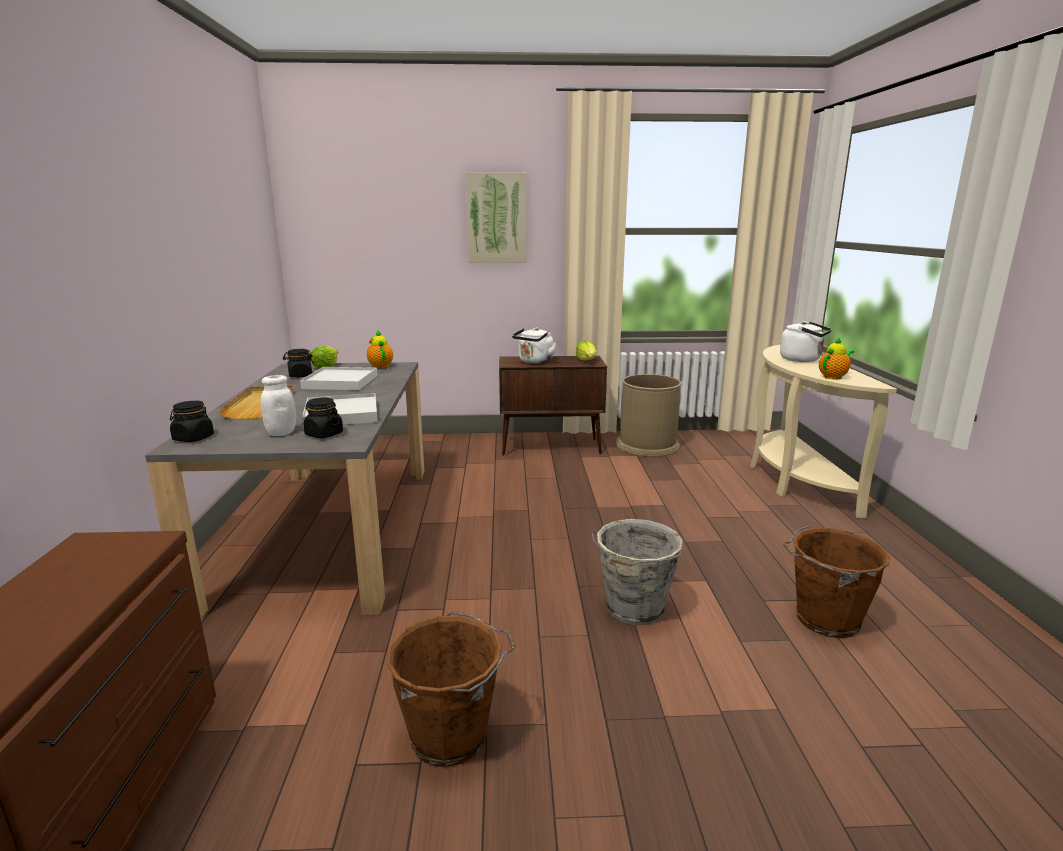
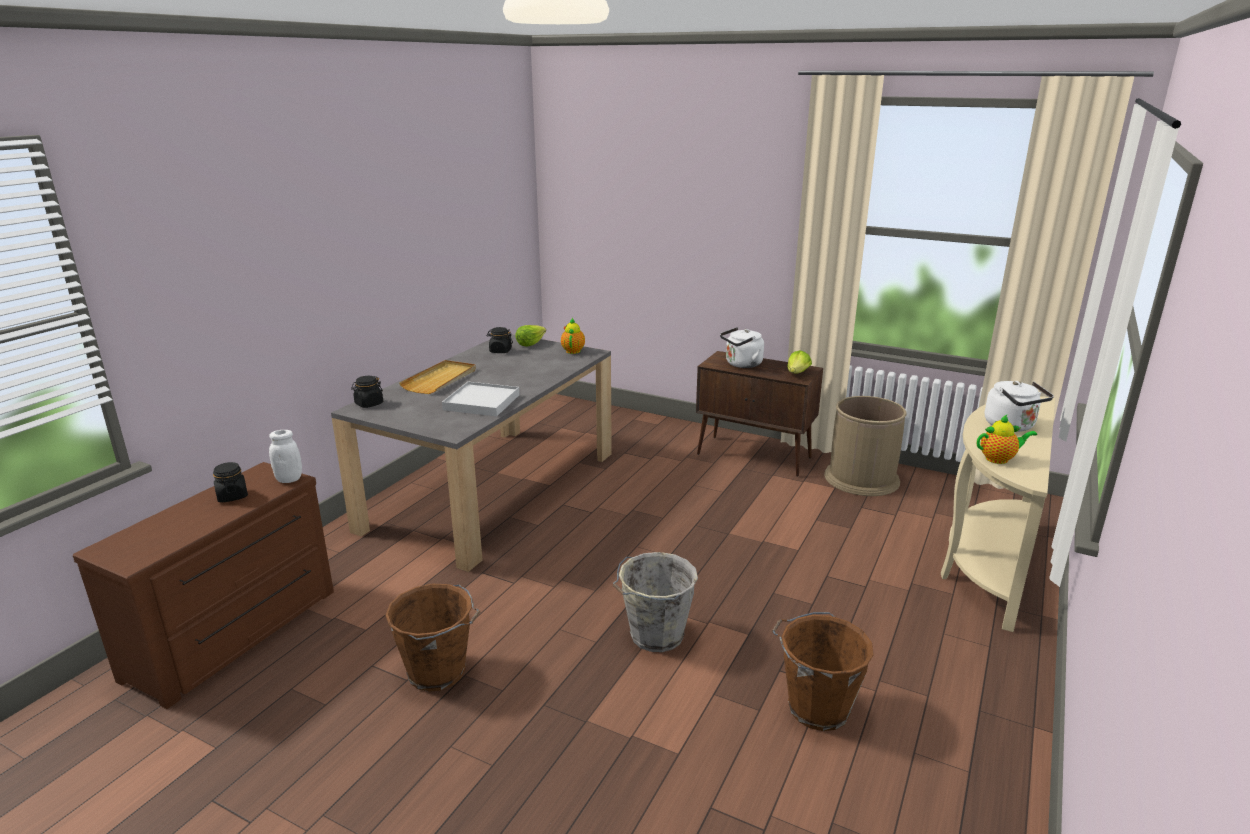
camera: 30 degrees right, 5 degrees up
white jar [261,375,296,436] -> white jar moved to [269,430,302,483]
white tray [300,367,378,390] -> none
black jar [304,397,343,438] -> black jar moved to [213,462,248,503]
picture [466,172,526,263] -> none

